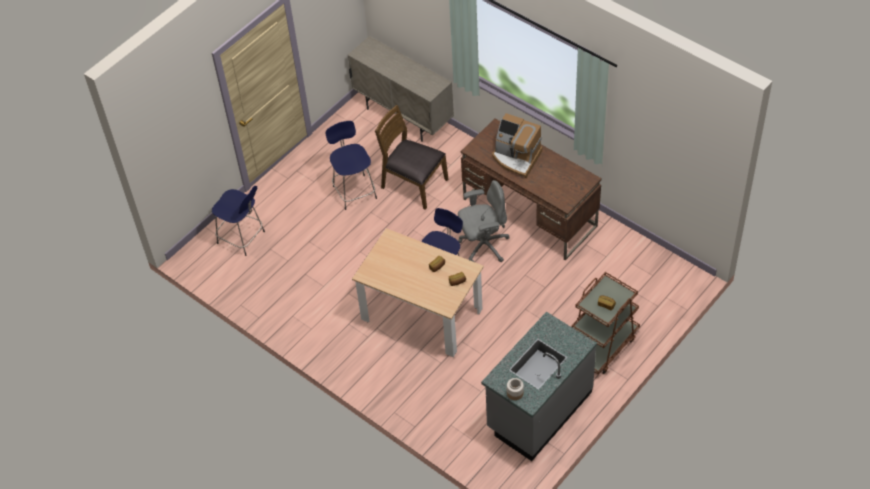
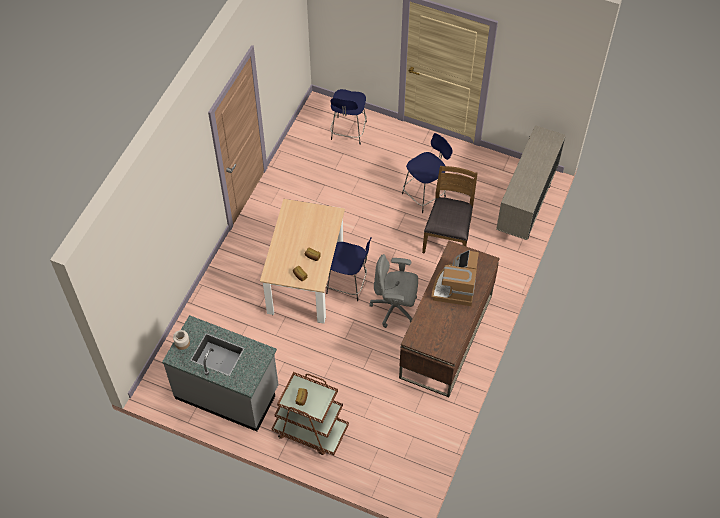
camera: 70 degrees right, 5 degrees up
grey office chair [458,180,509,262] -> grey office chair turned 135 degrees clockwise [369,254,418,328]

